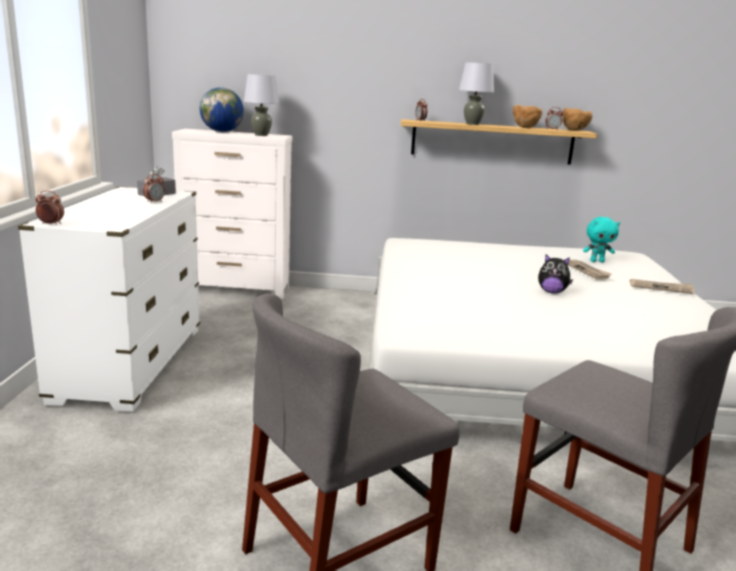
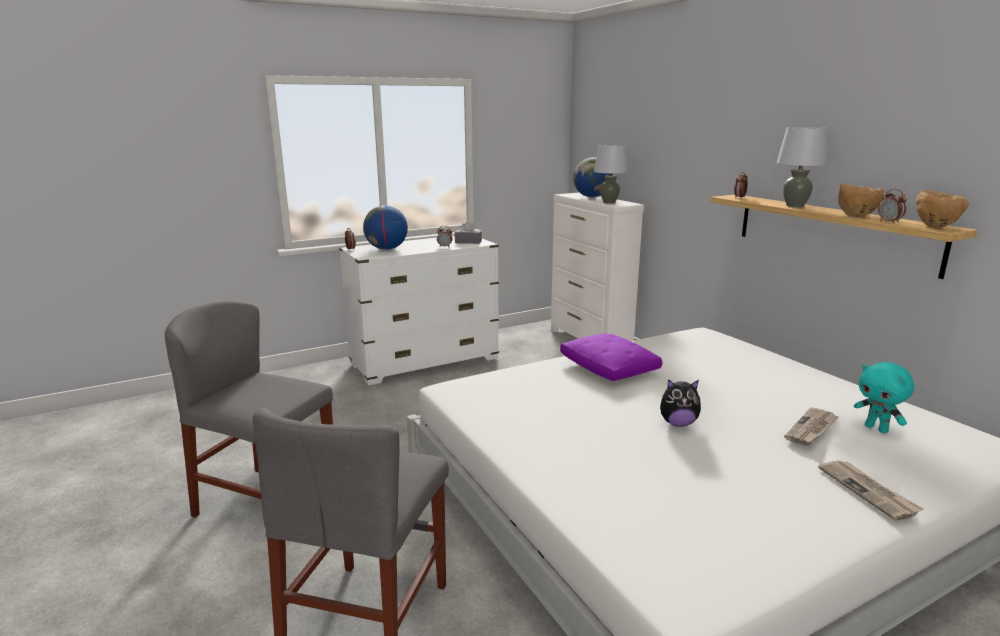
camera: 60 degrees right, 0 degrees up
plush toy [538,254,573,294] -> plush toy turned 75 degrees counterclockwise [660,379,701,427]
none -> globe [363,205,408,250]
none -> purple pillow [560,333,662,381]

